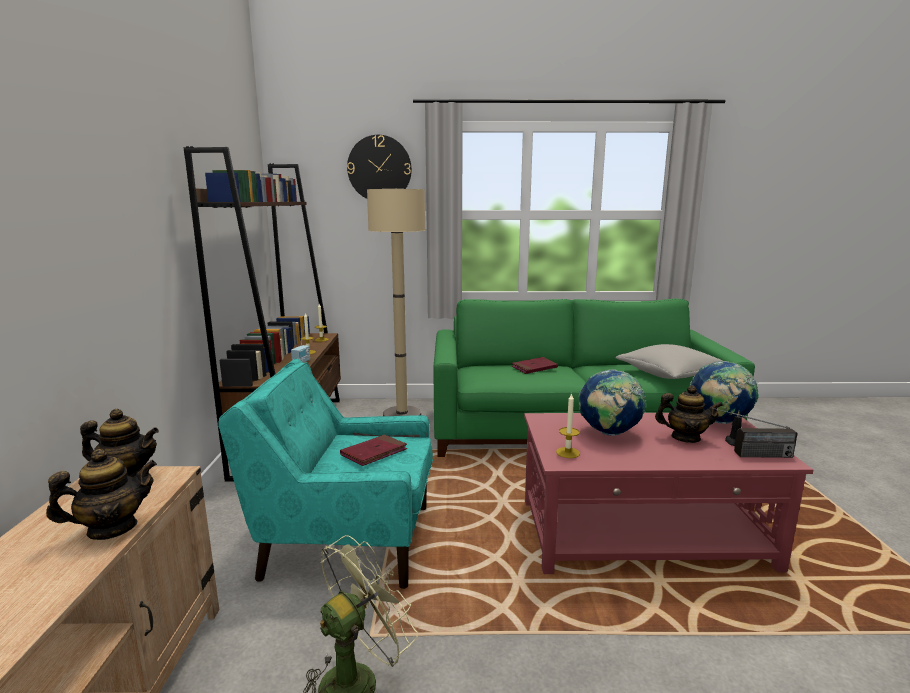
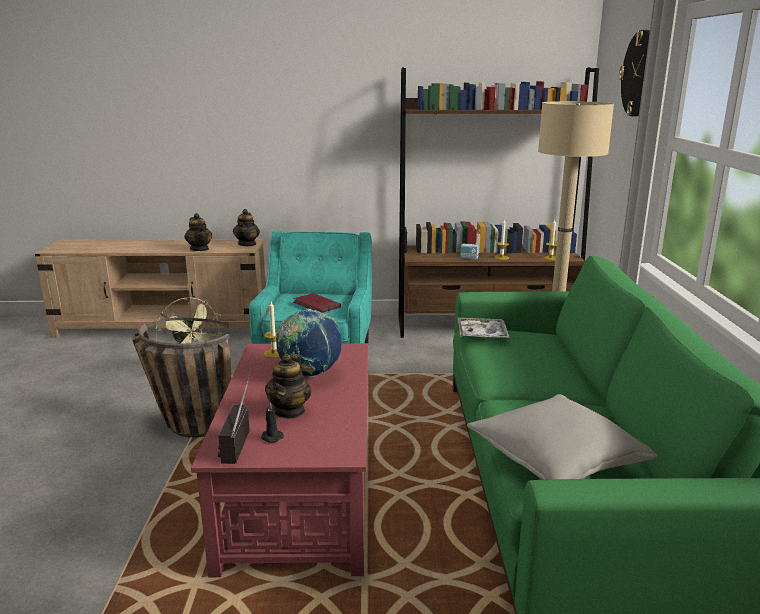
camera: 90 degrees right, 5 degrees up
red book [512,357,558,374] -> none
globe [690,361,759,424] -> none
none -> basket [132,318,231,438]
none -> tray [458,318,510,338]

